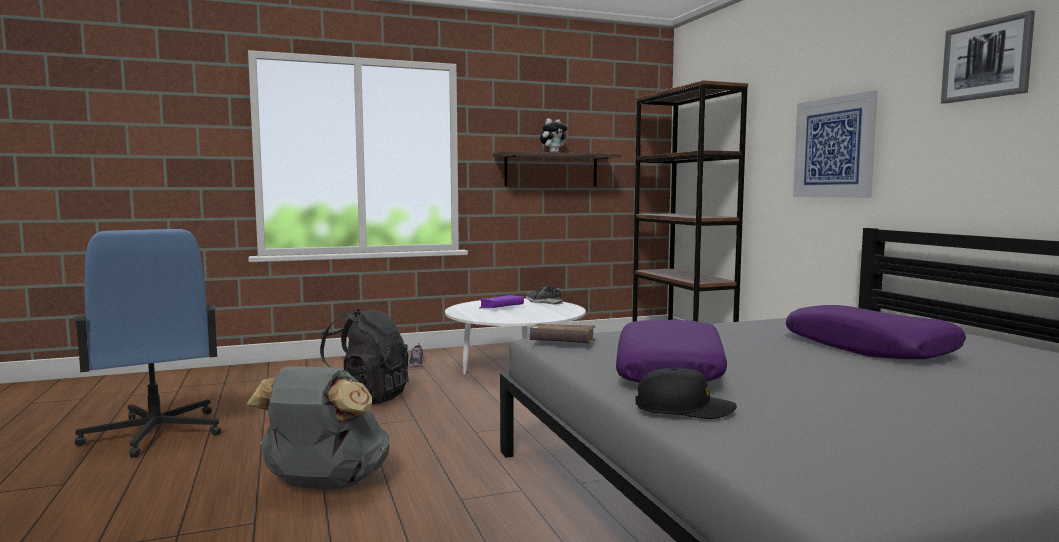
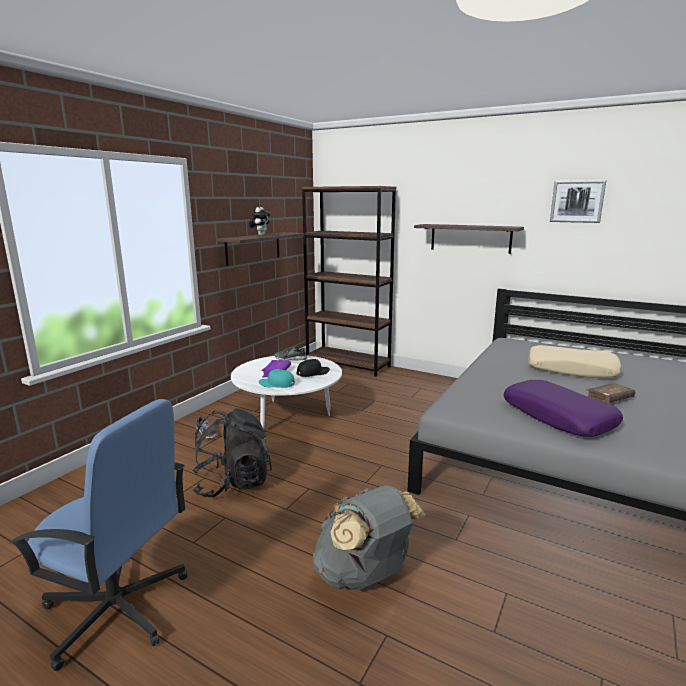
camera: 40 degrees left, 10 degrees up
brown book [530,323,596,343] -> brown book moved to [586,383,635,403]
black cap [635,368,737,419] -> black cap moved to [296,359,330,377]
purple pillow [786,305,966,359] -> beige pillow [528,345,622,378]
picture [793,91,878,198] -> shelf [414,224,524,254]
none -> turquoise cap [259,369,295,388]

